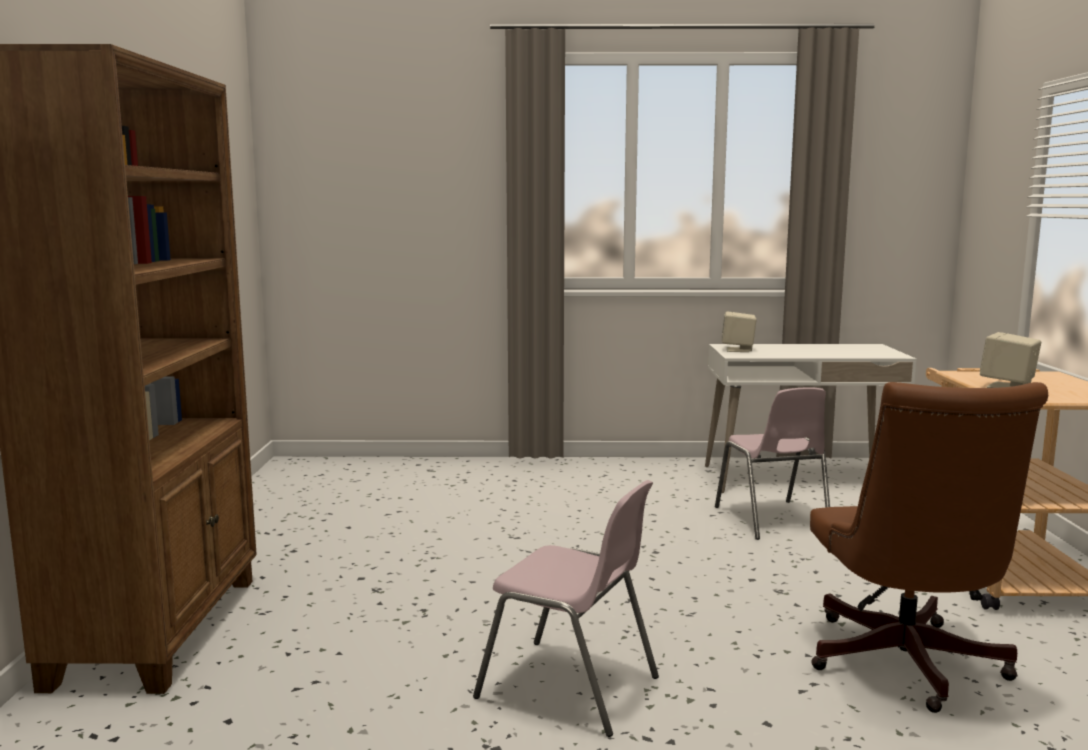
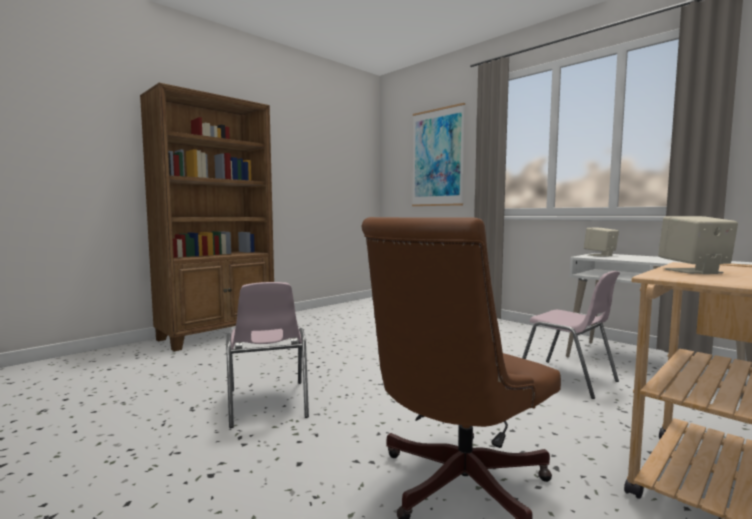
camera: 45 degrees right, 5 degrees down
pink chair [715,388,830,540] -> pink chair turned 75 degrees counterclockwise [522,271,620,399]
none -> picture [412,103,465,206]

